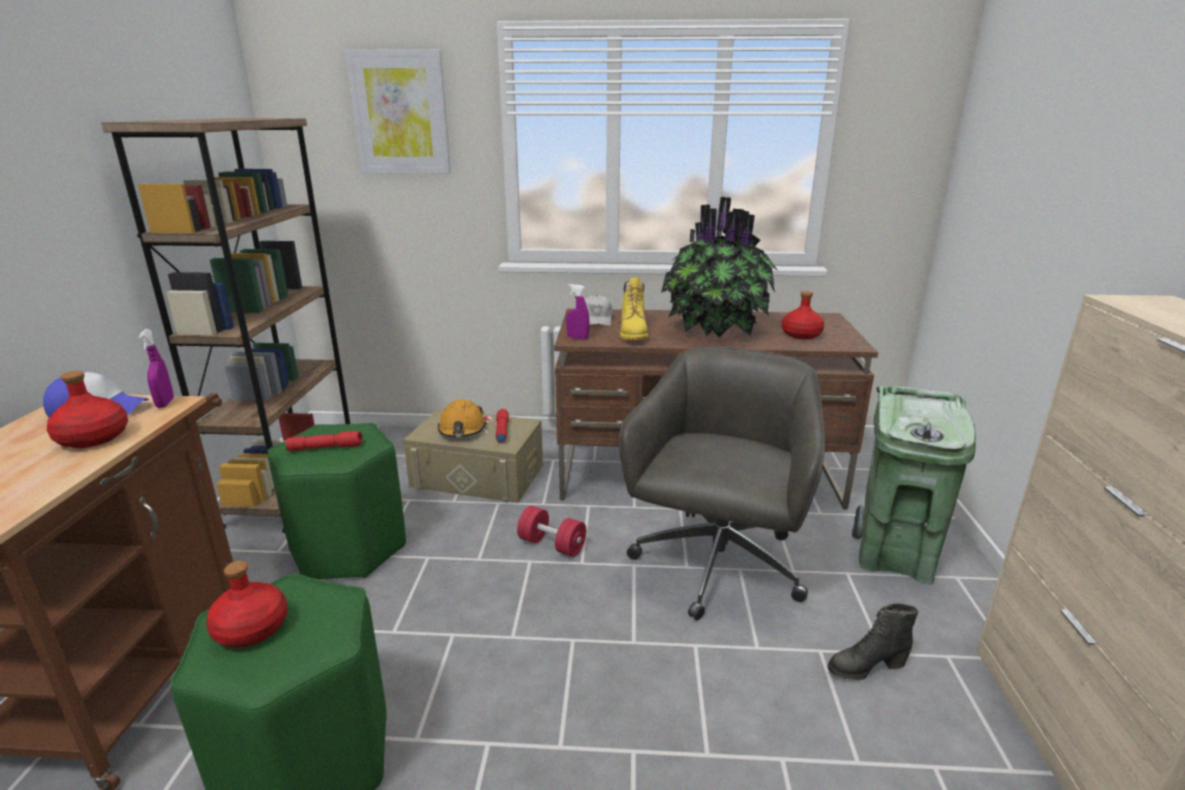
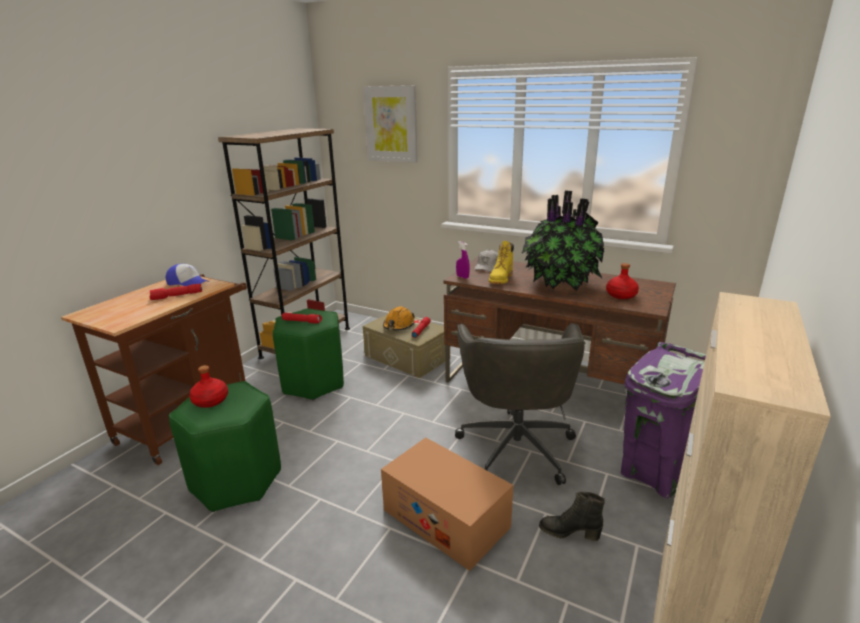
camera: 25 degrees right, 0 degrees up
red bottle [47,371,128,448] -> red flashlight [149,284,202,300]
purple spray bottle [139,329,174,408] -> none
red dumbbell [517,506,586,557] -> none
grey office chair [619,347,825,620] -> grey office chair turned 135 degrees clockwise [455,323,586,485]
green trash can [852,386,976,585] -> purple trash can [621,342,706,499]
none -> cardboard box [381,438,513,571]

